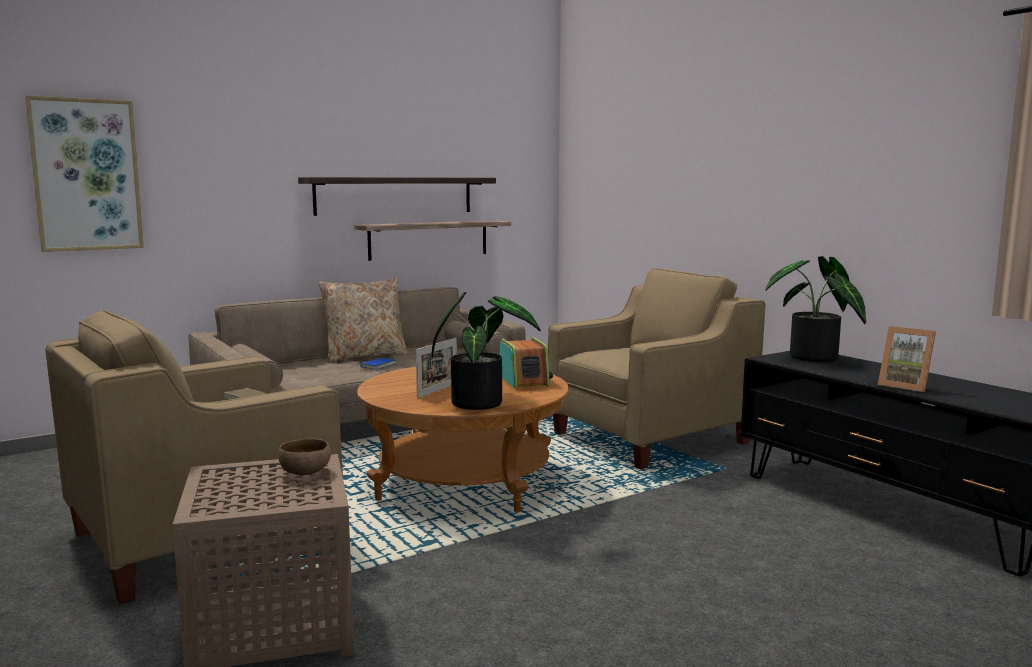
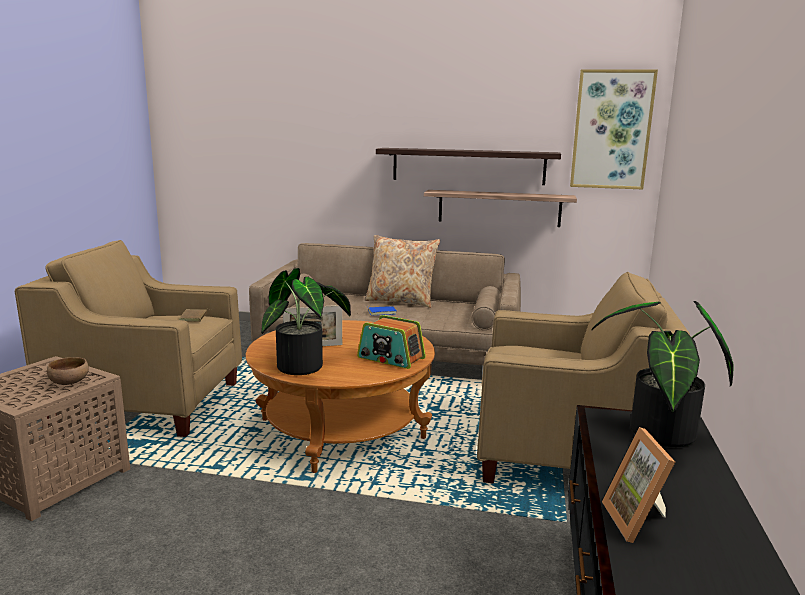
camera: 45 degrees right, 5 degrees up
picture [25,95,144,252] -> picture moved to [570,69,658,189]
radio [500,337,553,389] -> radio turned 90 degrees clockwise [357,315,426,369]

